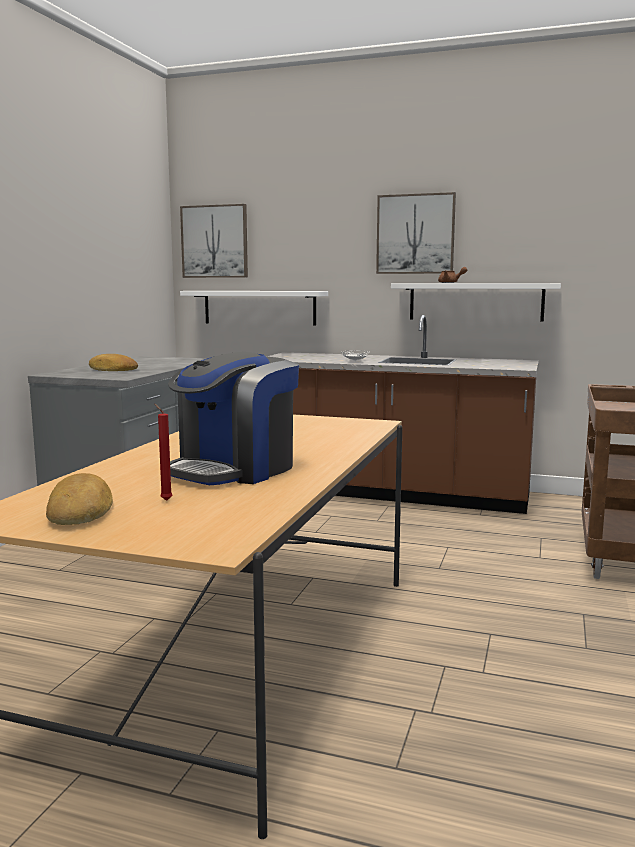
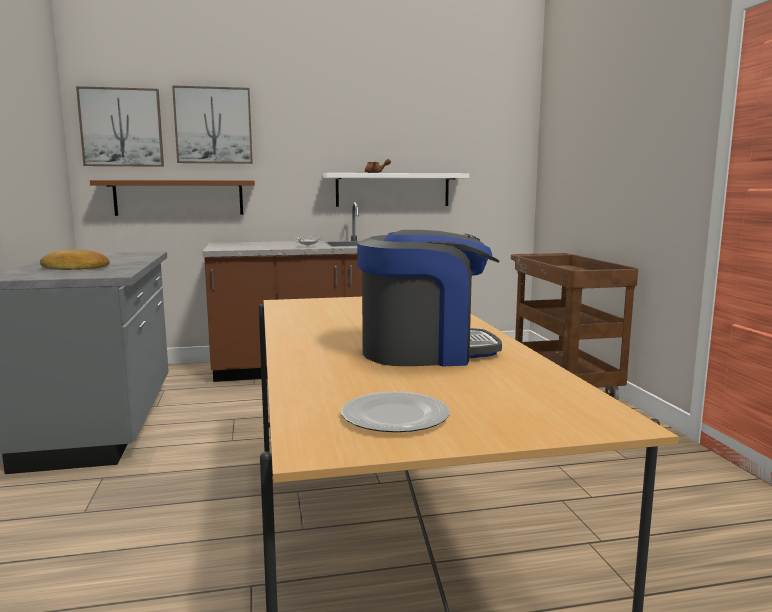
camera: 30 degrees left, 0 degrees up
bread [46,473,113,525] -> plate [341,392,450,432]
red candle [154,404,173,501] -> none
coffee machine [168,352,299,485] -> coffee machine turned 105 degrees counterclockwise [357,230,502,366]
white shelf [180,291,328,326] -> brown shelf [90,180,255,216]
picture [376,192,456,274] -> picture moved to [172,85,253,164]

